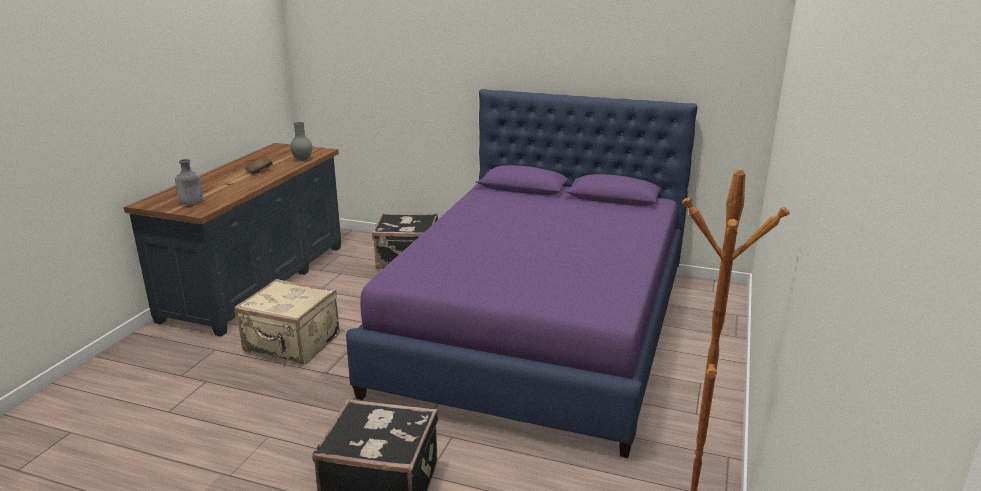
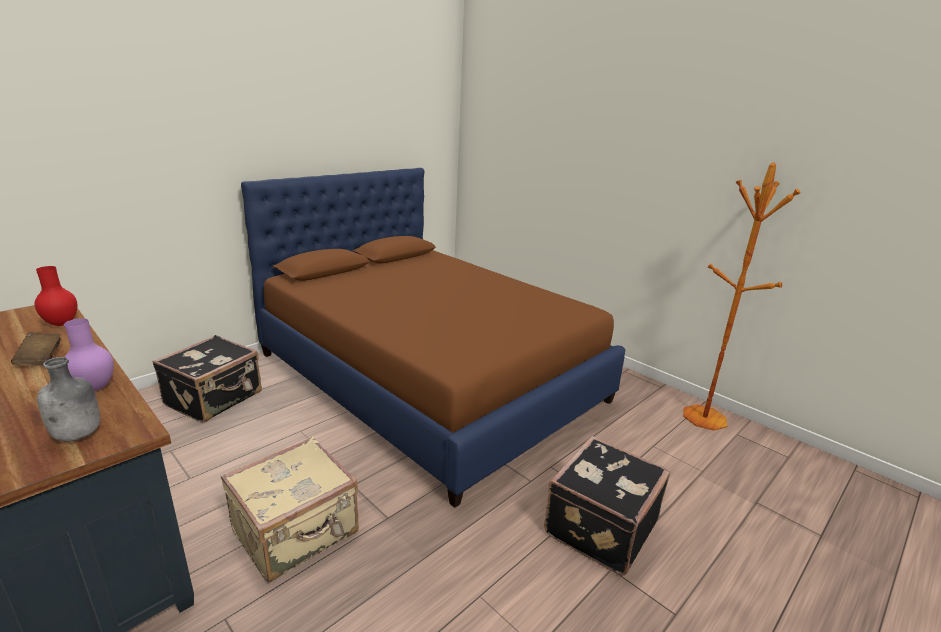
camera: 65 degrees left, 0 degrees up
grey vase [290,122,312,161] -> red vase [34,266,77,326]
purple bed [346,89,697,458] -> brown bed [241,168,626,508]
none -> purple vase [64,318,114,391]

